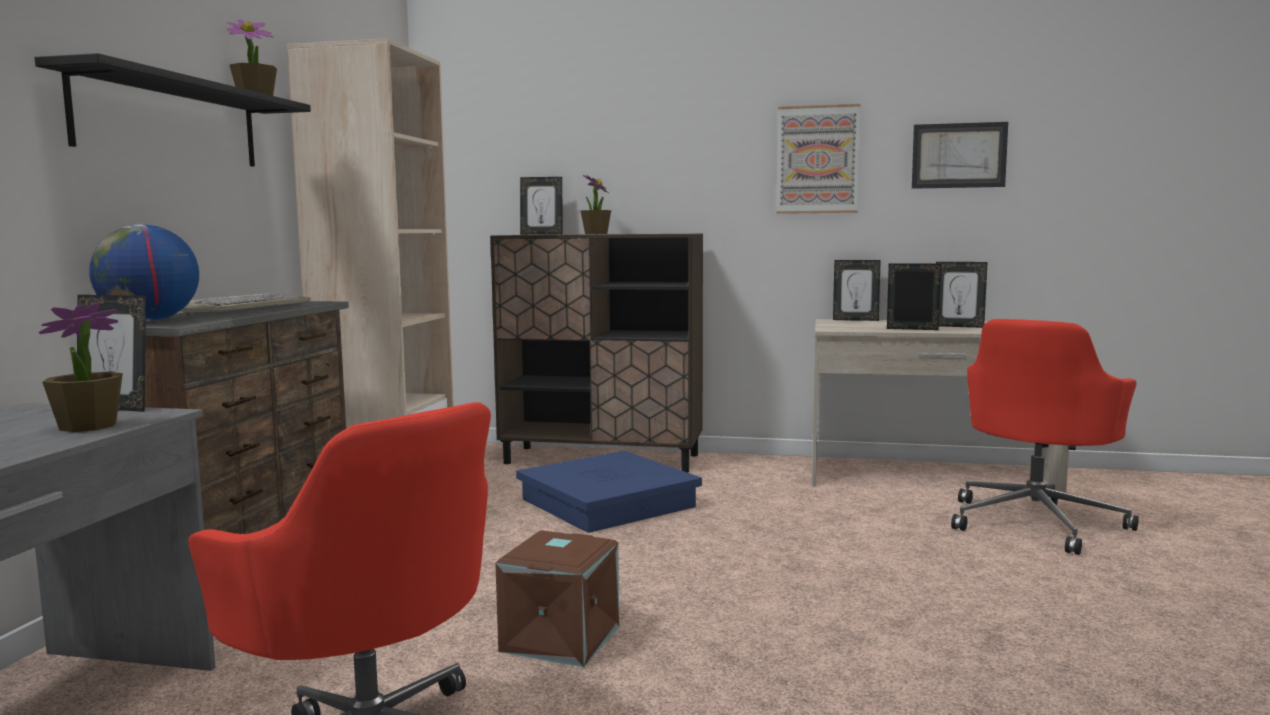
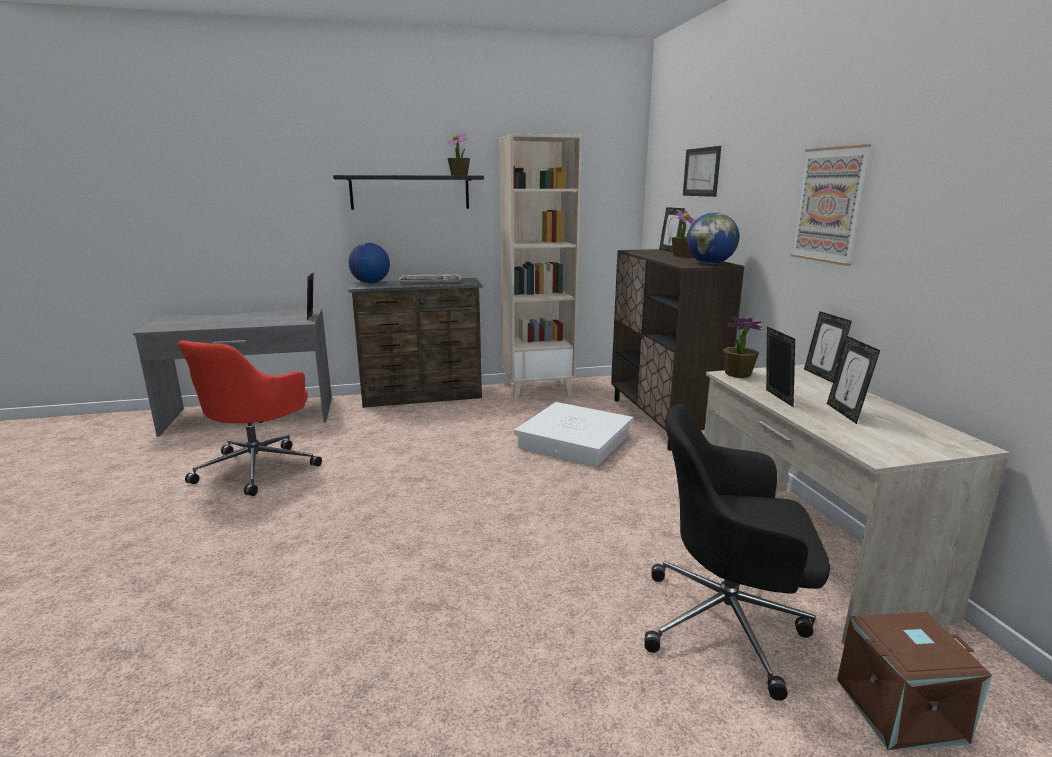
camera: 65 degrees right, 10 degrees up
potted plant [38,303,123,432] -> potted plant moved to [723,317,762,378]
brown storage box [495,530,619,667] -> brown storage box moved to [837,612,992,750]
blue storage box [516,451,702,533] -> white storage box [514,402,633,467]
picture [912,122,1008,189] -> picture moved to [683,146,721,197]
red office chair [951,319,1139,555] -> black office chair [644,404,830,701]
none -> globe [687,212,739,264]

